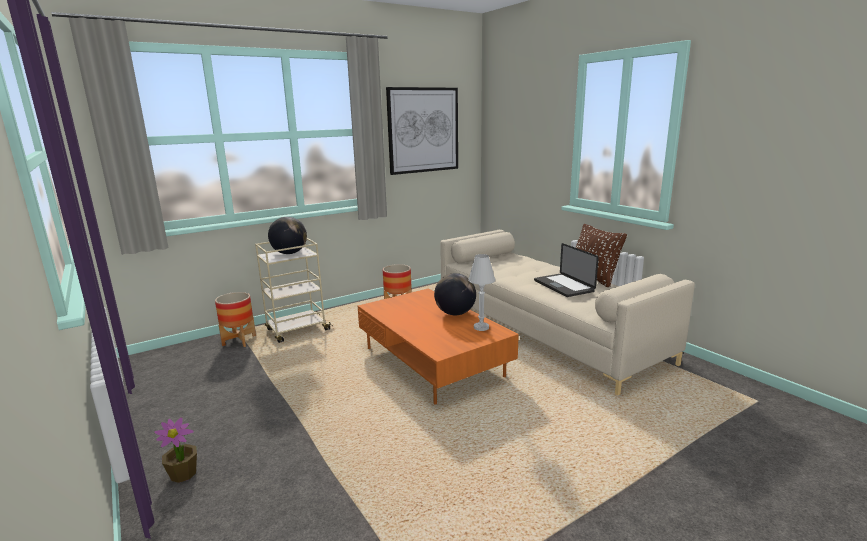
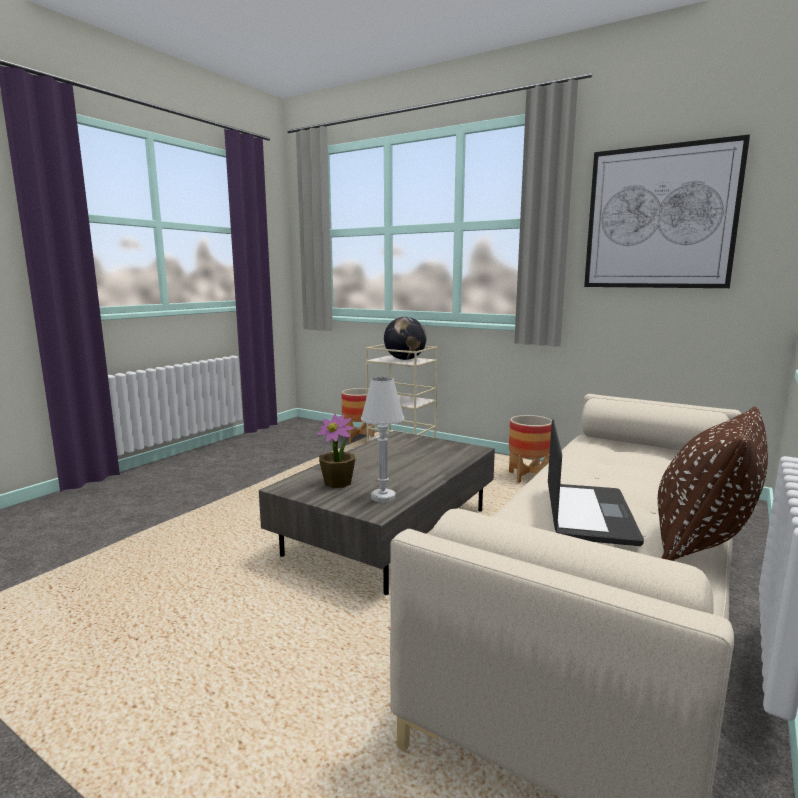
camera: 65 degrees right, 5 degrees down
potted plant [154,417,197,483] -> potted plant moved to [317,414,355,488]
orange coffee table [358,289,519,405] -> grey coffee table [259,431,495,595]
globe [434,273,476,315] -> none
laptop [534,243,599,297] -> laptop turned 150 degrees clockwise [548,419,644,546]

